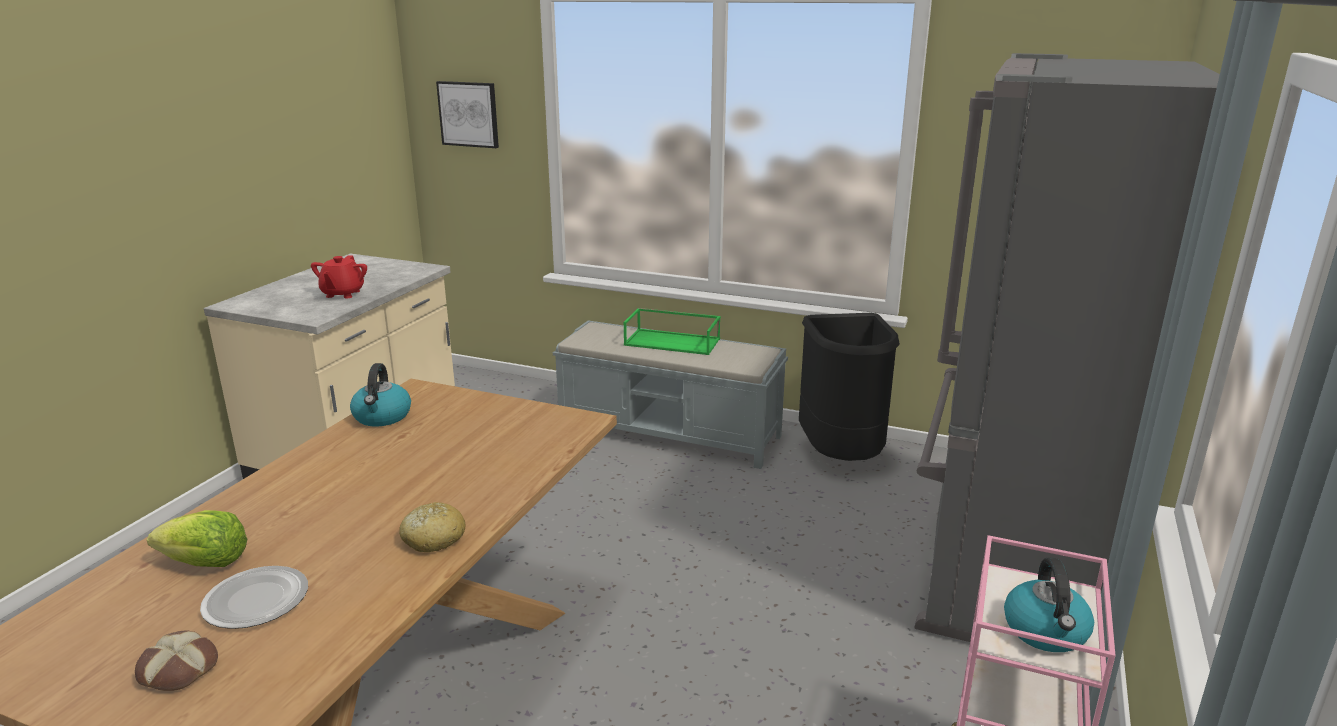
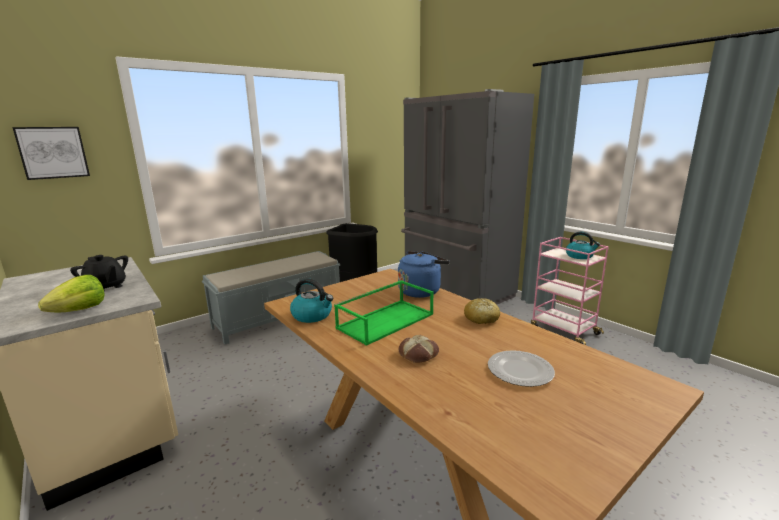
camera: 60 degrees left, 5 degrees down
bread [135,630,218,691] -> bread moved to [399,335,439,363]
lettuce [147,510,247,567] -> lettuce moved to [38,275,105,312]
red teapot [311,255,367,299] -> black teapot [70,255,128,289]
green tray [624,308,721,355] -> green tray moved to [334,280,433,346]
none -> blue kettle [398,251,450,298]

